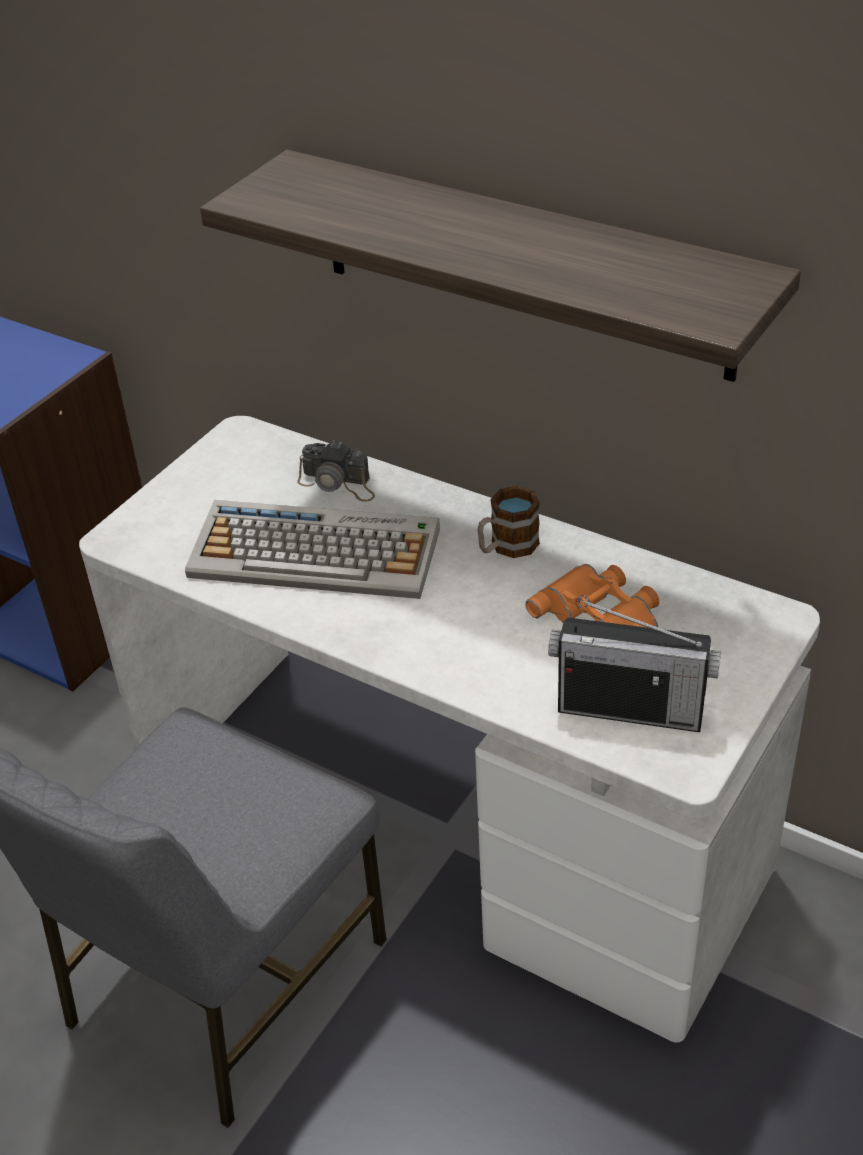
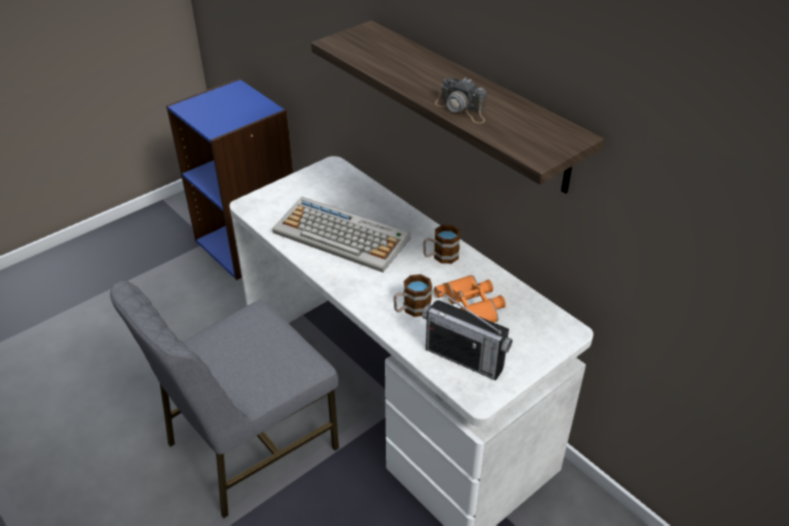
camera: 15 degrees right, 0 degrees up
camera [297,441,375,502] -> camera moved to [435,78,487,124]
none -> mug [393,274,432,317]

